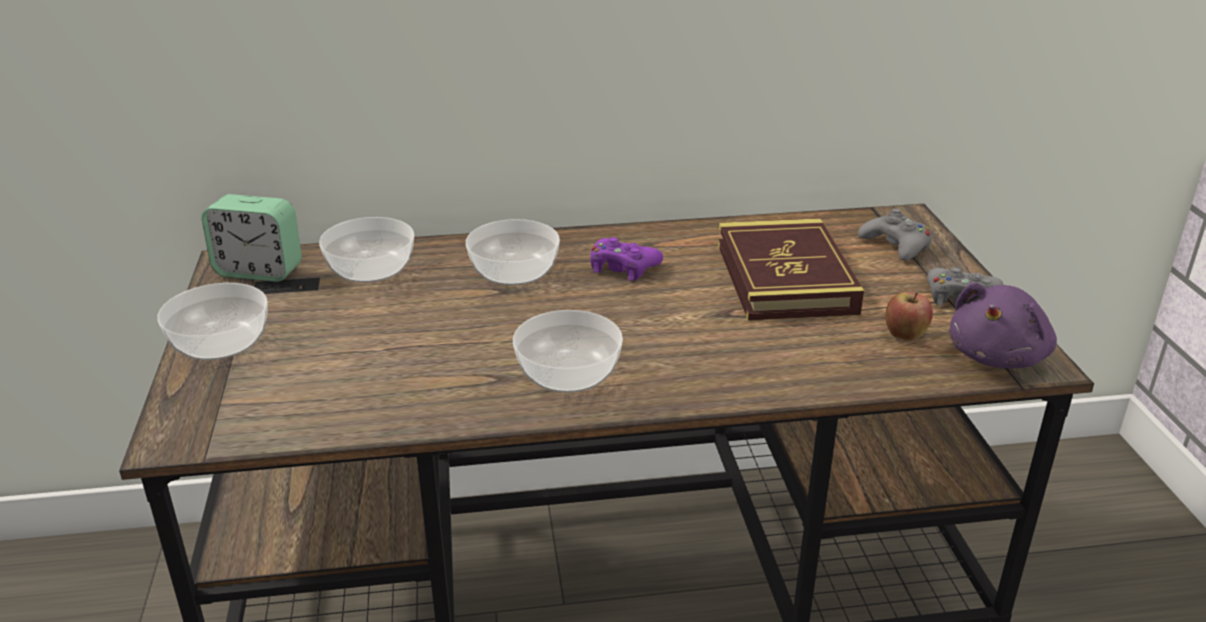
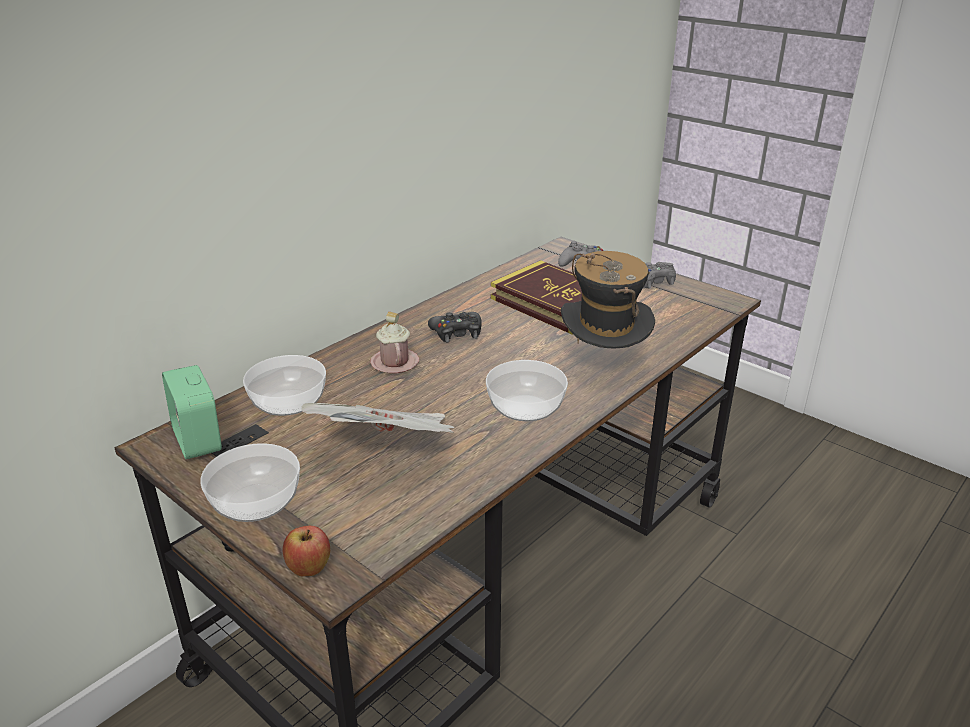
camera: 40 degrees left, 0 degrees up
alarm clock [201,194,302,282] -> alarm clock turned 90 degrees clockwise [162,365,222,459]
bowl [466,219,560,285] -> pink mug [370,312,419,373]
purple game controller [590,237,663,281] -> black game controller [428,312,482,343]
apple [885,292,933,341] -> apple moved to [283,526,330,576]
purple plush toy [949,282,1057,369] -> none
none -> newspaper [301,403,455,433]
none -> hat [561,251,655,348]

